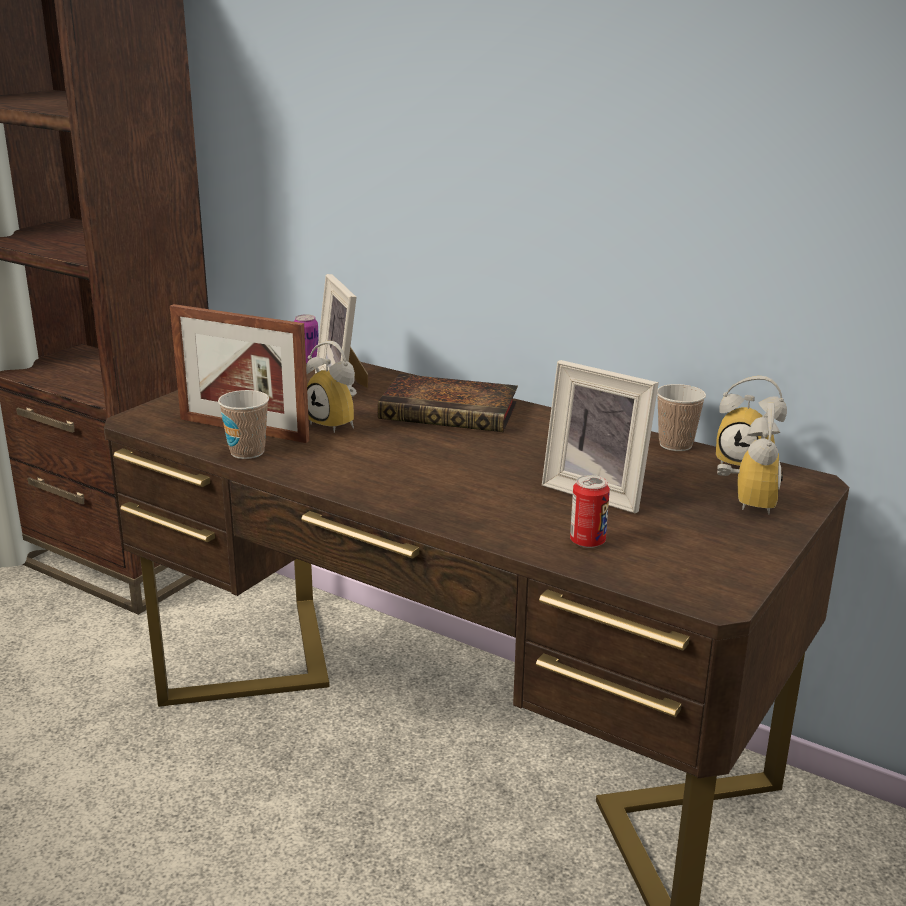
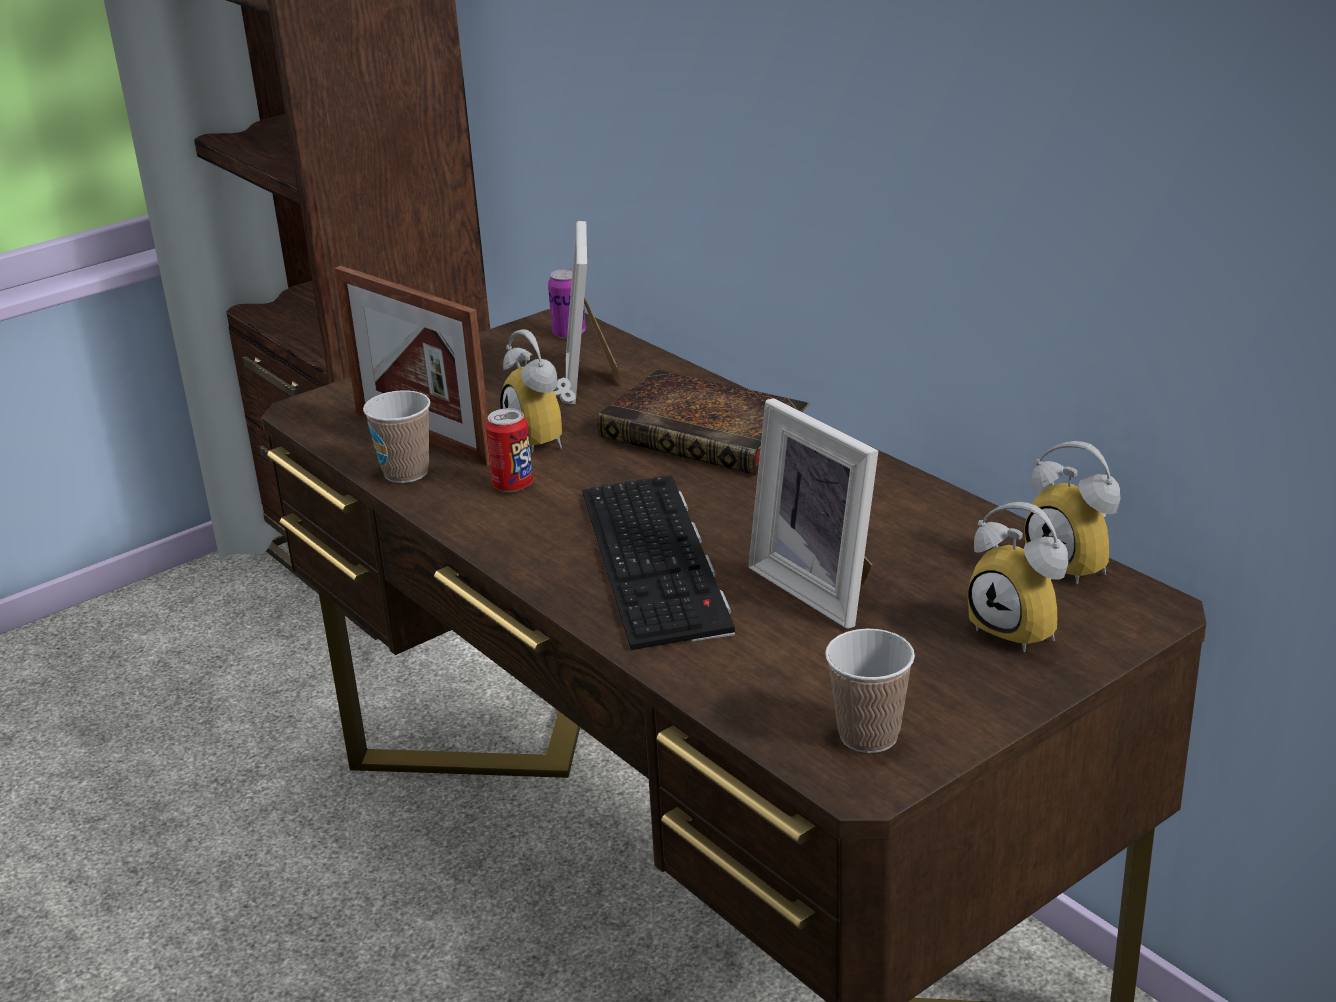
camera: 20 degrees right, 5 degrees up
can [570,475,610,548] -> can moved to [485,408,533,492]
cup [657,384,706,451] -> cup moved to [825,629,915,753]
alarm clock [717,402,783,514] -> alarm clock turned 105 degrees clockwise [968,502,1068,652]
none -> keyboard [582,476,735,650]

